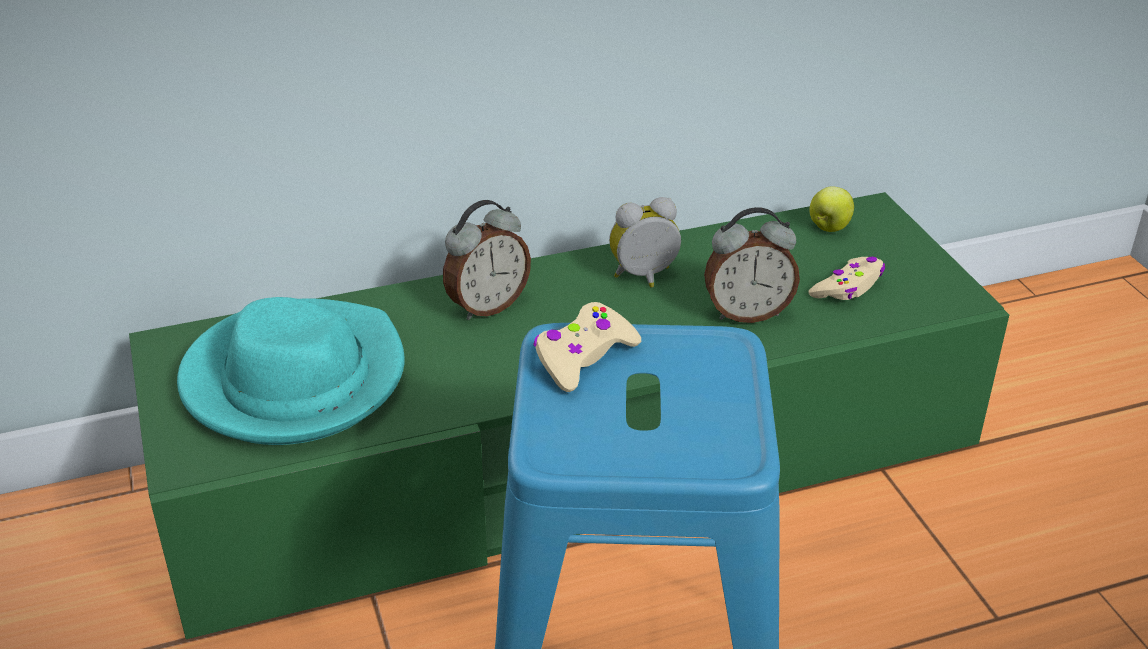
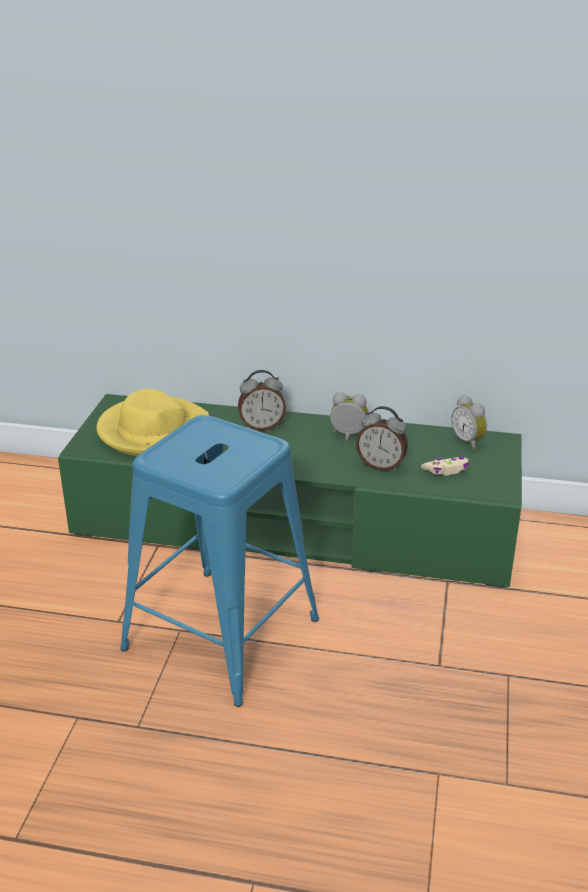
camera: 30 degrees right, 5 degrees down
turquoise hat [177,297,404,445] -> yellow hat [96,389,210,456]
beige game controller [533,302,641,392] -> none
apple [809,186,854,232] -> alarm clock [452,395,487,450]

